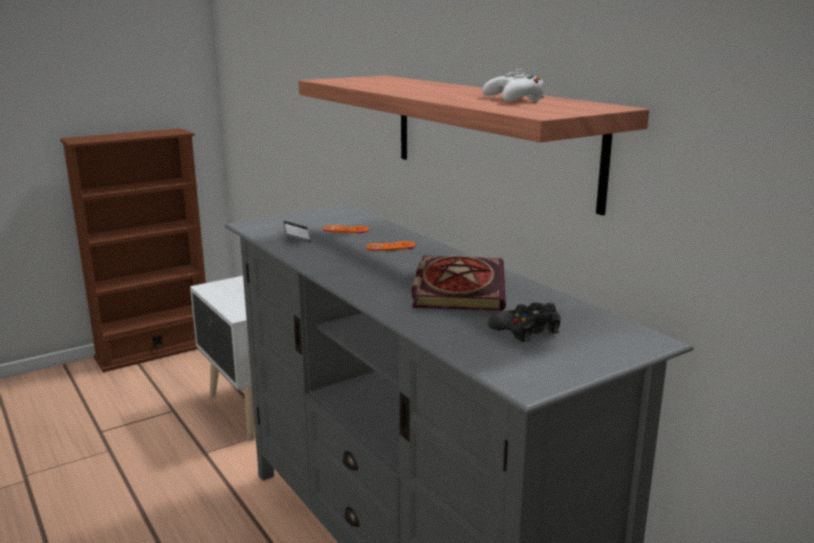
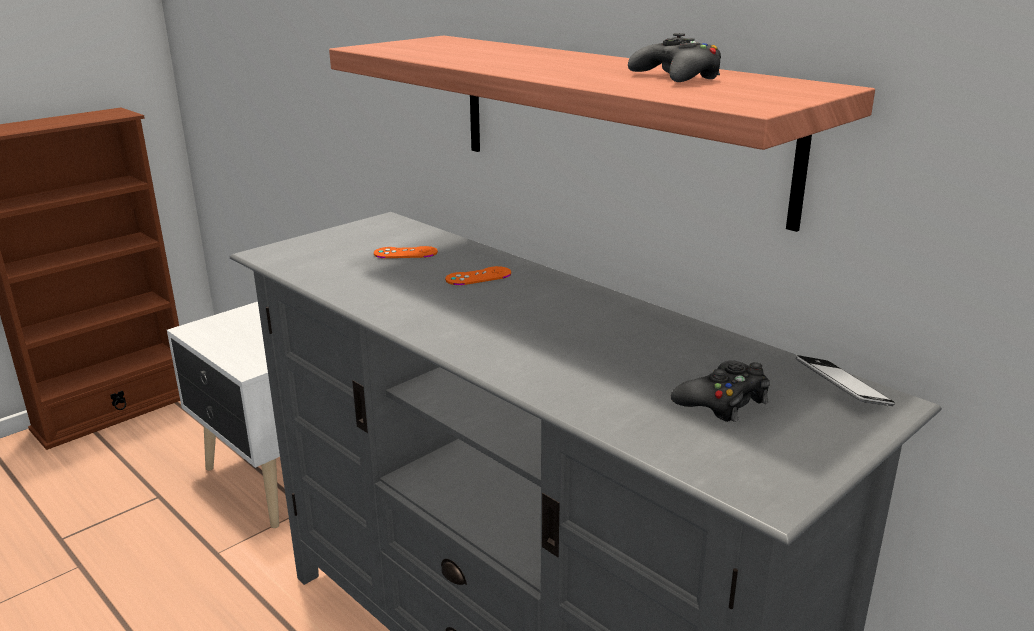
camera: 10 degrees left, 5 degrees up
phone [283,221,311,243] -> phone moved to [796,355,895,406]
book [411,255,506,311] -> none
white game controller [482,69,544,101] -> black game controller [628,33,721,82]

